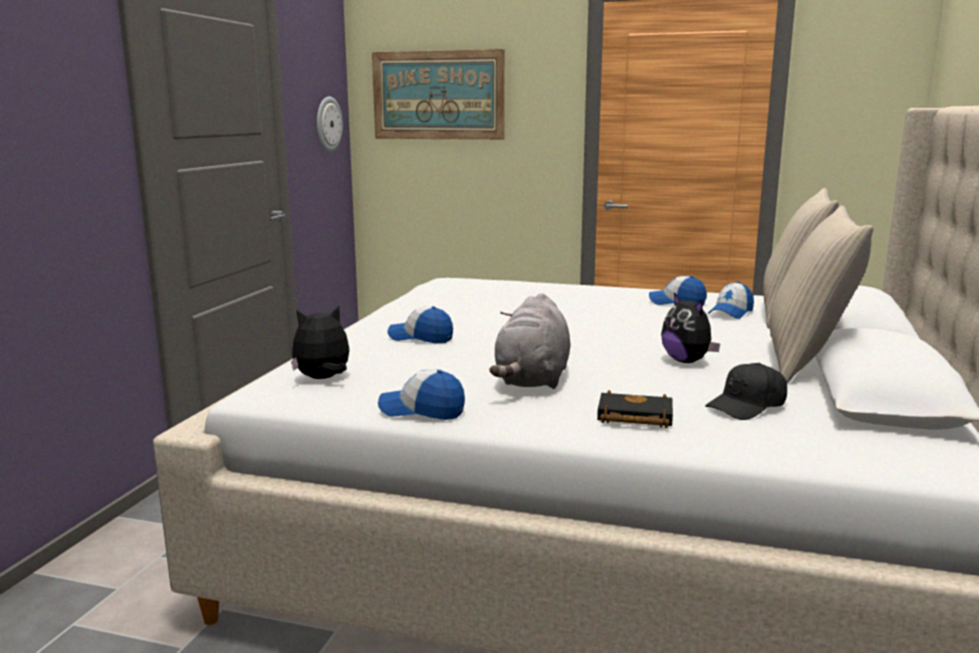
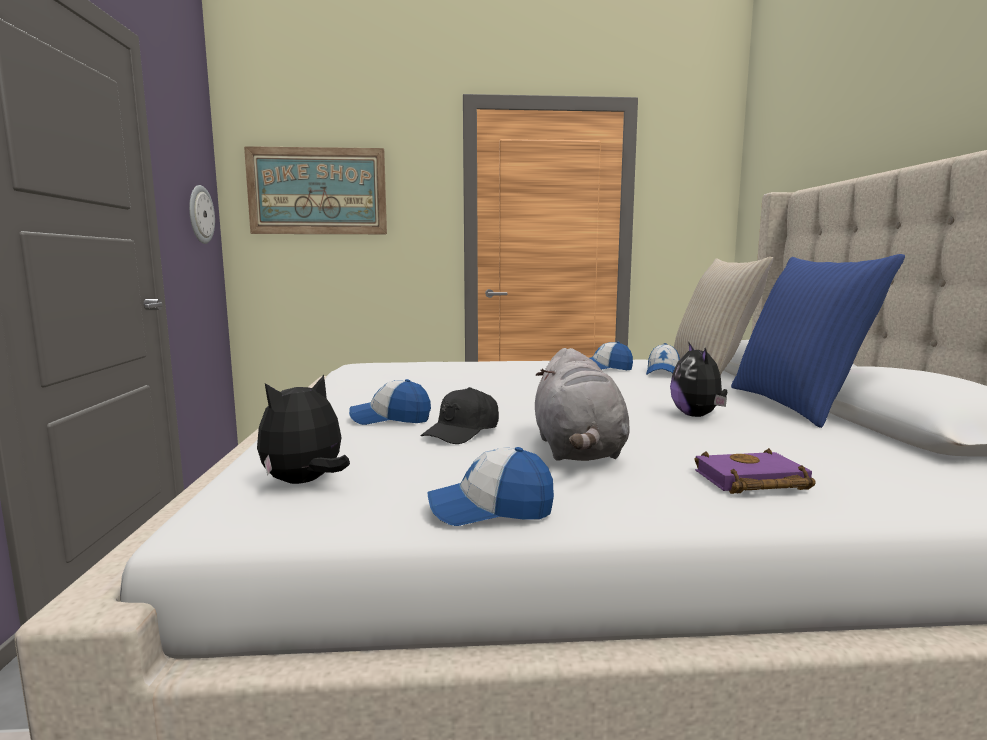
camera: 20 degrees left, 5 degrees down
black book [597,390,673,428] -> purple book [694,448,816,494]
plush toy [661,293,720,363] -> plush toy turned 45 degrees clockwise [670,342,727,417]
black cap [705,363,787,420] -> black cap moved to [420,387,499,444]
beige pillow [770,205,873,383] -> blue pillow [731,254,905,428]

